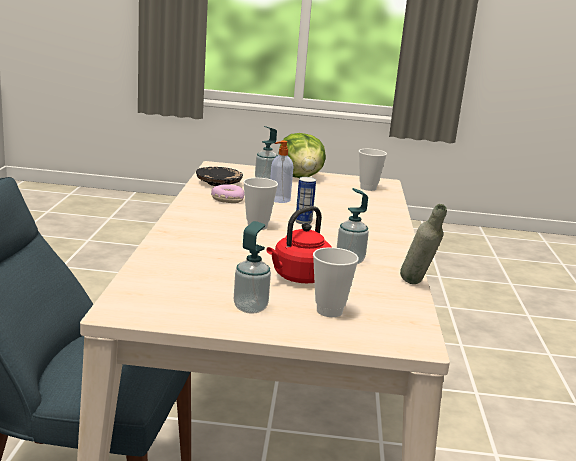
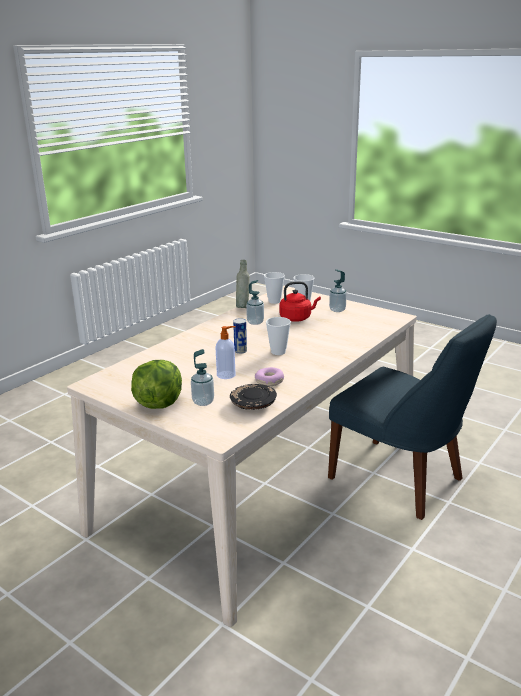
camera: 145 degrees left, 5 degrees up
cup [359,149,387,191] -> cup moved to [264,272,285,304]

